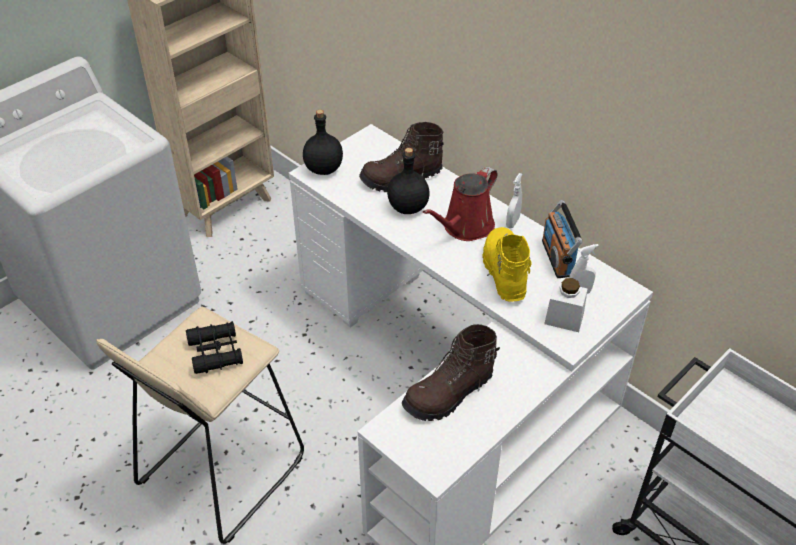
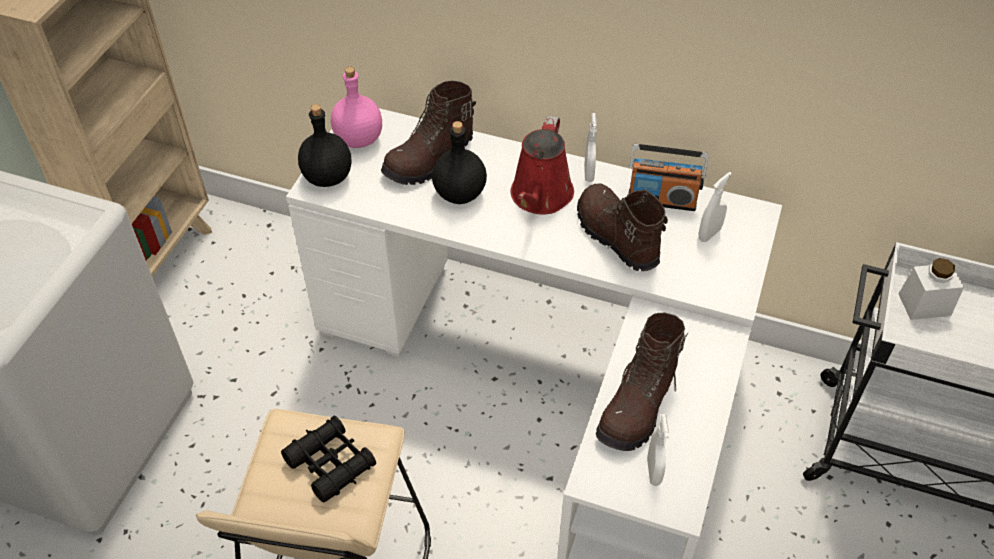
camera: 25 degrees left, 5 degrees up
yellow boot [482,227,531,302] -> brown boot [577,184,668,271]
radio [542,200,583,278] -> radio turned 45 degrees counterclockwise [628,144,708,211]
white jar [544,278,588,332] -> white jar moved to [899,258,964,320]
none -> pink bottle [331,67,382,148]
none -> white spray bottle [647,414,669,486]

